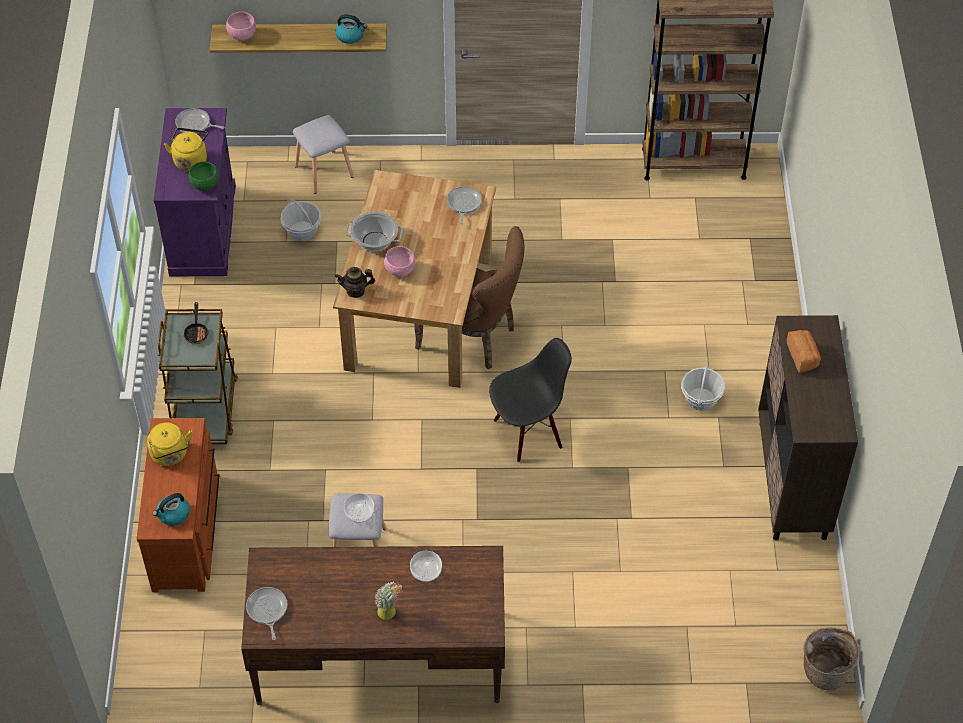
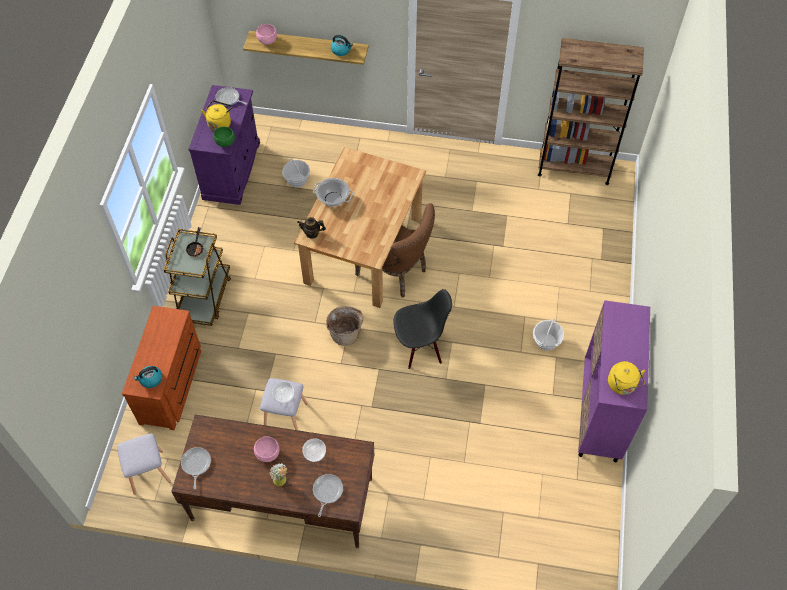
camera: 10 degrees right, 5 degrees up
yellow kettle [147,423,192,466] -> yellow kettle moved to [608,361,645,395]
grey stool [293,115,354,194] -> grey stool moved to [117,434,171,495]
pink bowl [384,246,415,277] -> pink bowl moved to [254,436,279,462]
frying pan [447,186,482,225] -> frying pan moved to [313,474,343,517]
brown cabinet [758,315,858,541] -> purple cabinet [578,300,650,462]
bread [787,330,821,373] -> none
basket [803,628,859,690] -> basket moved to [326,306,363,346]

